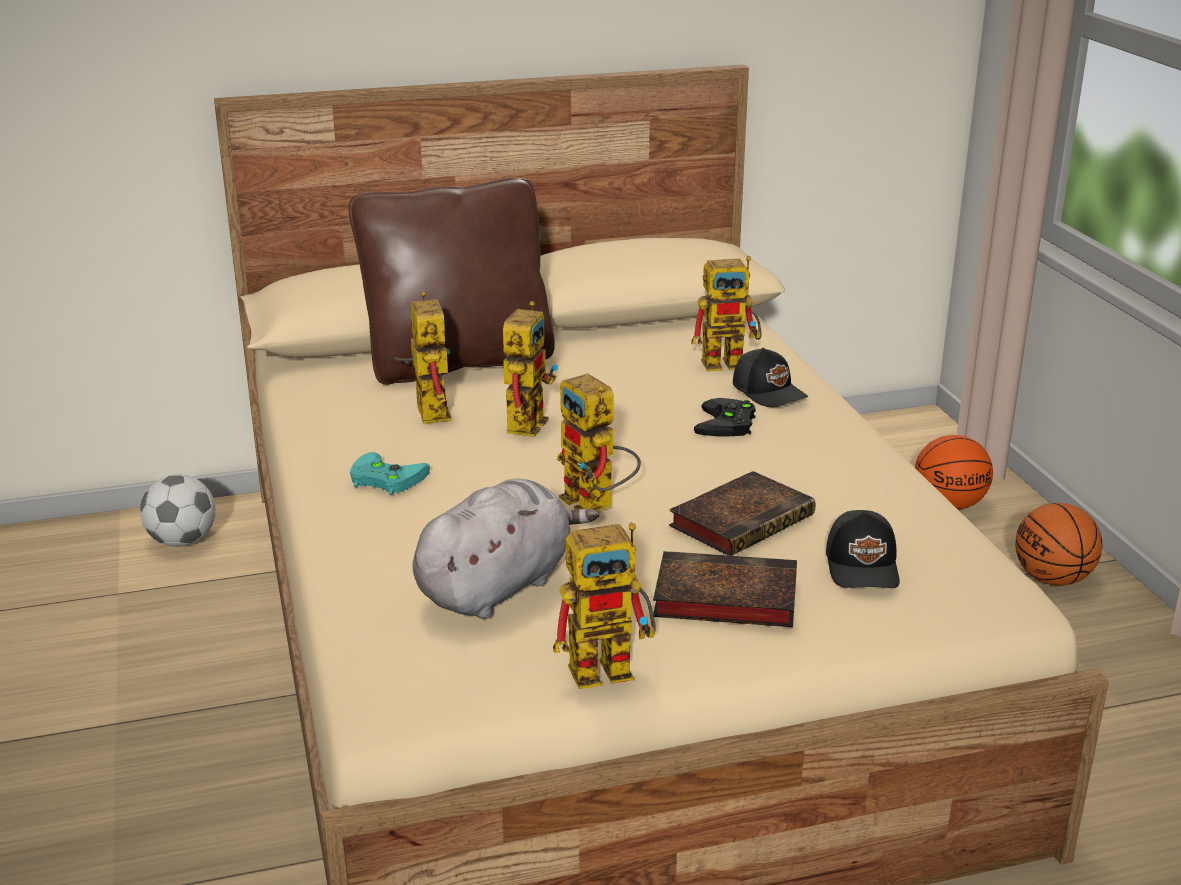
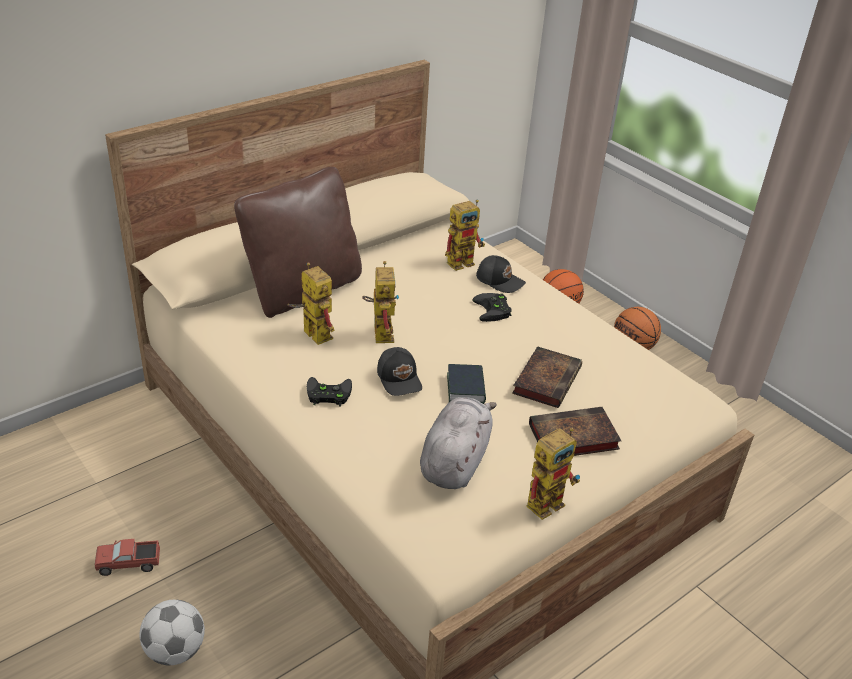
camera: 25 degrees left, 10 degrees up
football [140,474,215,547] -> football moved to [139,600,205,665]
turquoise game controller [350,452,430,495] -> black game controller [307,377,352,406]
toy robot [557,374,641,511] -> book [447,364,486,404]
black cap [826,510,900,588] -> black cap moved to [377,347,422,396]
none -> toy truck [95,539,160,576]

